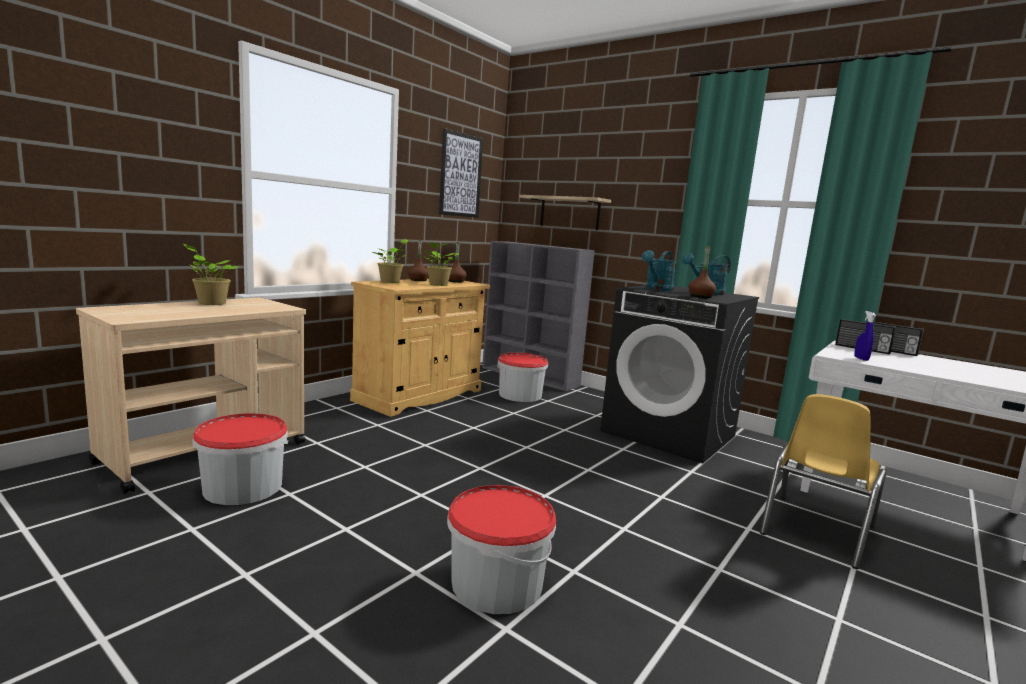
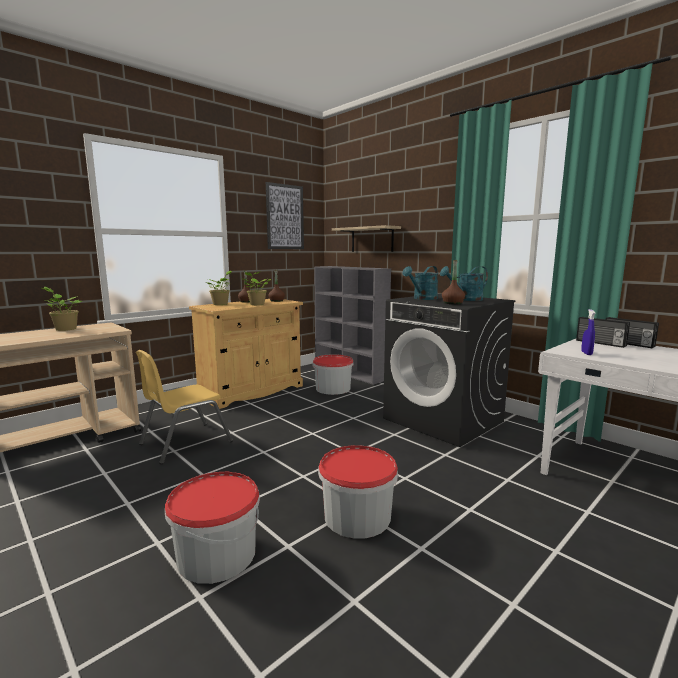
camera: 10 degrees right, 0 degrees up
bucket [192,413,288,505] -> bucket moved to [318,445,398,539]
yellow chair [760,394,887,569] -> yellow chair moved to [136,350,233,464]

